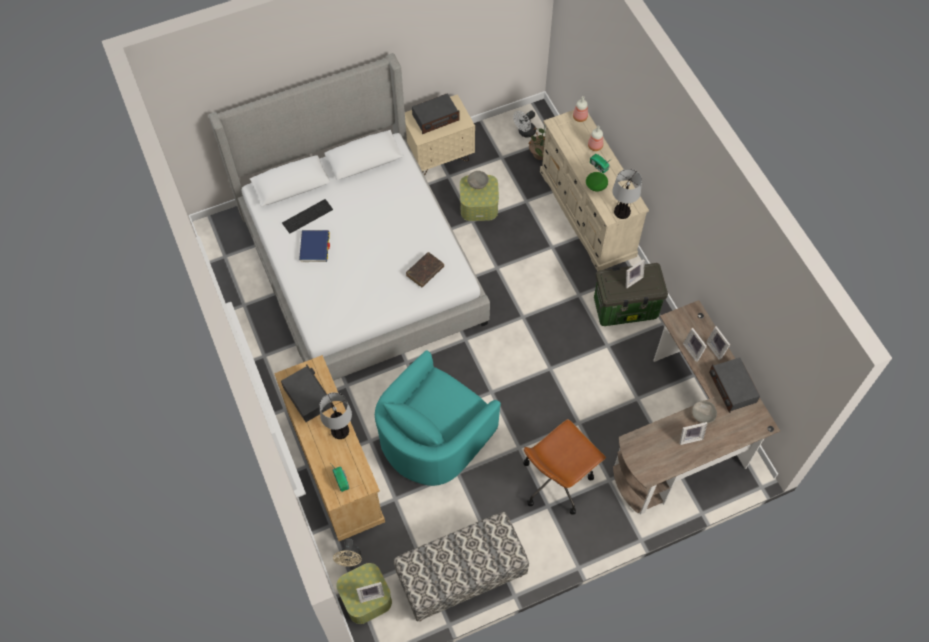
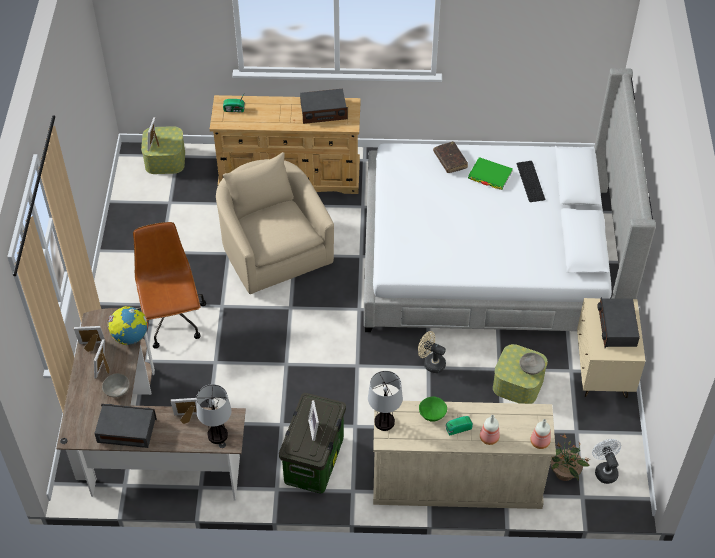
camera: 115 degrees right, 10 degrees down
blue book [299,230,330,262] -> green book [468,157,513,190]
table lamp [319,392,352,439] -> table lamp moved to [196,384,232,444]
beige fan [333,538,362,567] -> beige fan moved to [418,331,446,373]
turquoise armchair [375,350,501,486] -> beige armchair [216,152,334,294]
bench [393,512,529,622] -> none
brown book [406,252,444,287] -> brown book moved to [433,141,468,173]
picture frame [706,326,730,361] -> picture frame moved to [74,326,106,352]
none -> globe [108,306,149,345]

